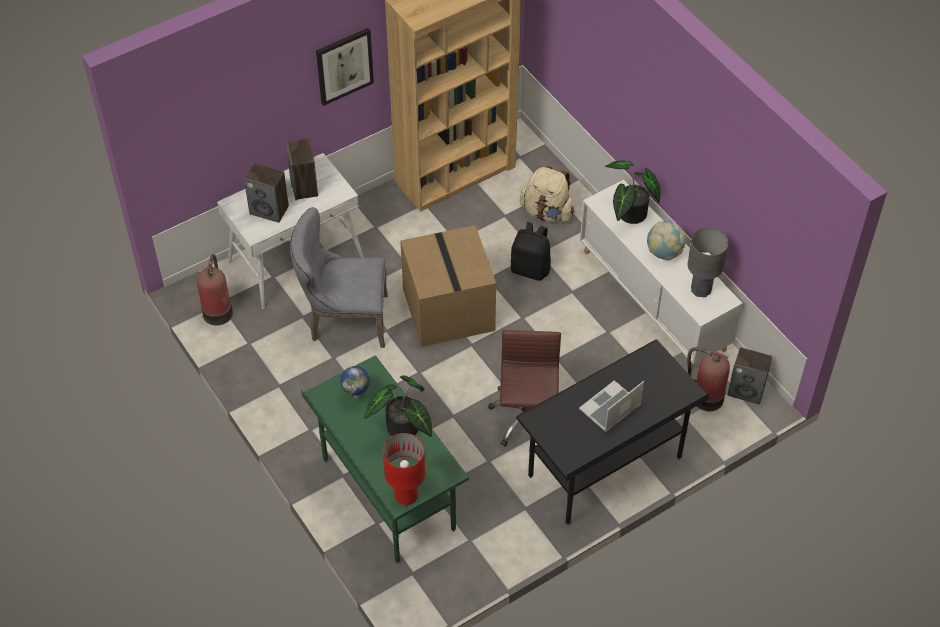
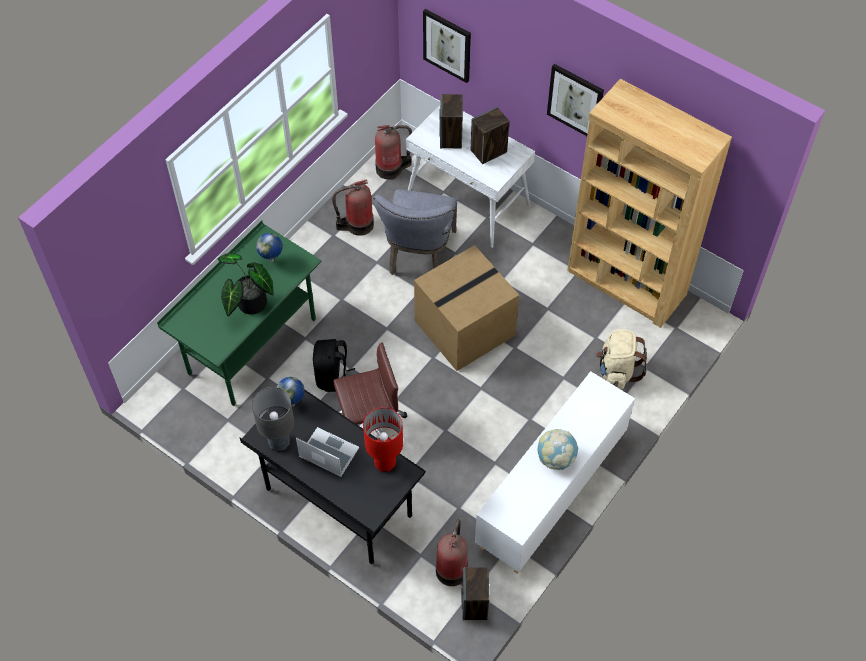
camera: 70 degrees right, 5 degrees up
grey chair [290,207,388,348] -> grey chair turned 150 degrees counterclockwise [373,189,458,275]
red table lamp [383,433,425,506] -> red table lamp moved to [363,408,403,472]
black backpack [510,222,551,281] -> black backpack moved to [313,339,355,392]
potted plant [605,161,661,224] -> none
grey table lamp [688,227,729,297] -> grey table lamp moved to [252,387,294,452]
none -> globe [277,377,305,406]
none -> fire extinguisher [332,179,374,236]
none -> picture [423,9,471,83]

